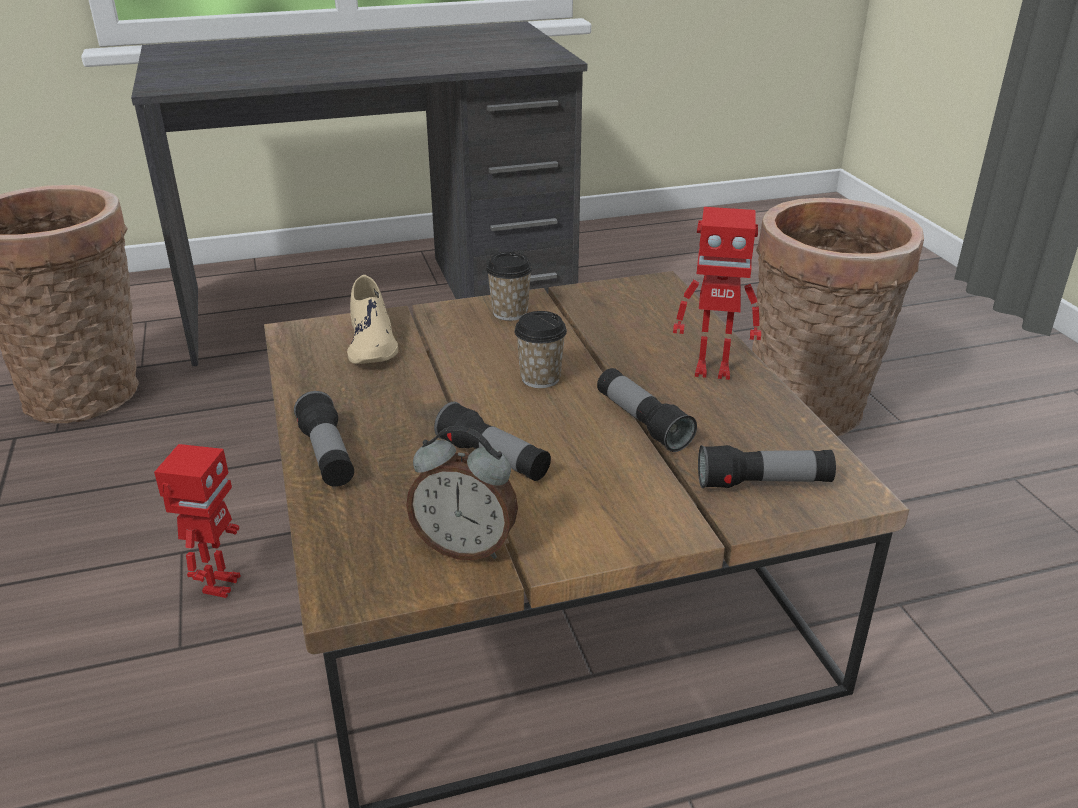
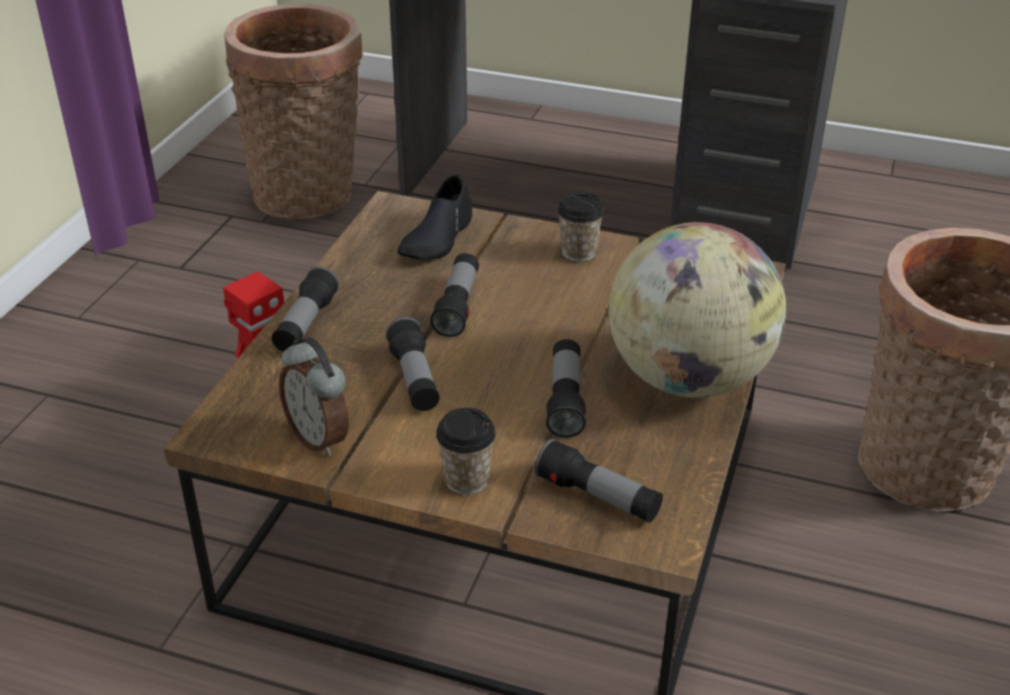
camera: 35 degrees right, 5 degrees up
beige shoe [347,275,398,364] -> black shoe [398,174,472,260]
cup [514,311,567,388] -> cup moved to [436,408,496,494]
toy robot [673,207,761,380] -> globe [609,222,786,398]
none -> flashlight [430,253,479,337]

